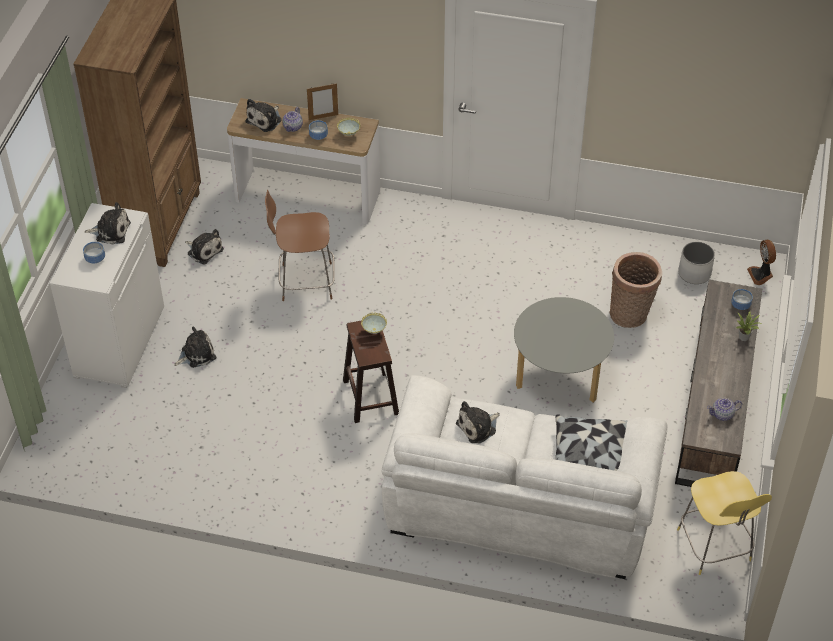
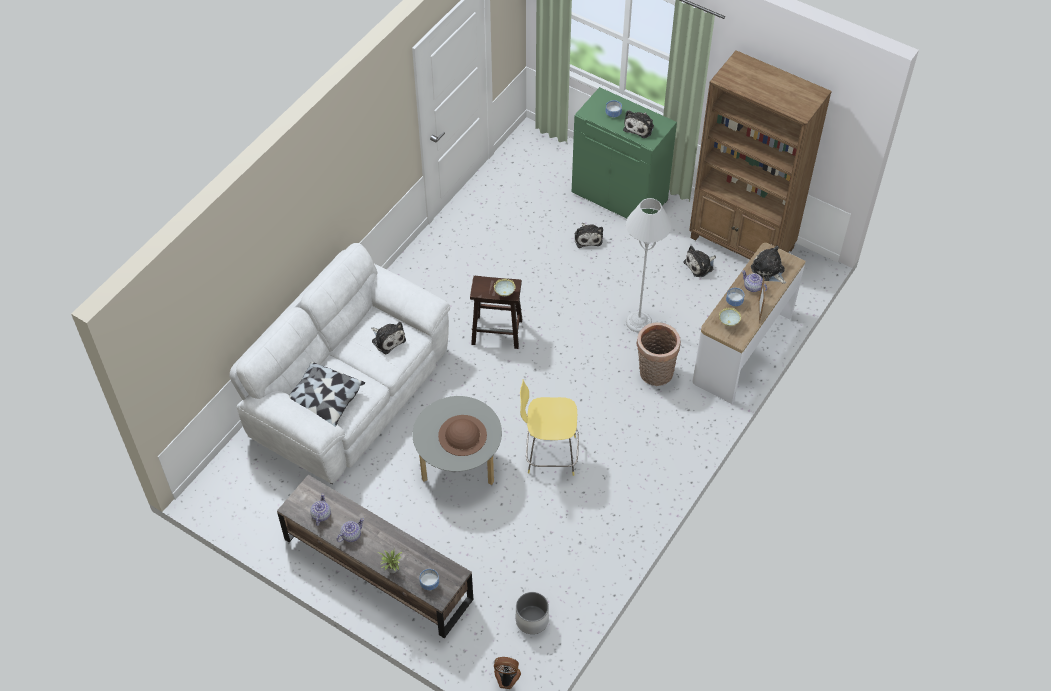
camera: 110 degrees right, 5 degrees up
white cabinet [50,203,164,388] -> green cabinet [572,87,677,219]
brown stool [265,190,335,301] -> grey floor lamp [626,198,672,332]
plush toy [456,401,500,443] -> plush toy turned 150 degrees clockwise [371,322,406,354]
basket [610,252,662,328] -> basket moved to [636,322,681,386]
yellow stool [677,471,772,575] -> yellow stool moved to [520,379,579,476]
none -> teapot [336,518,364,542]
none -> brown hat [438,415,487,456]

